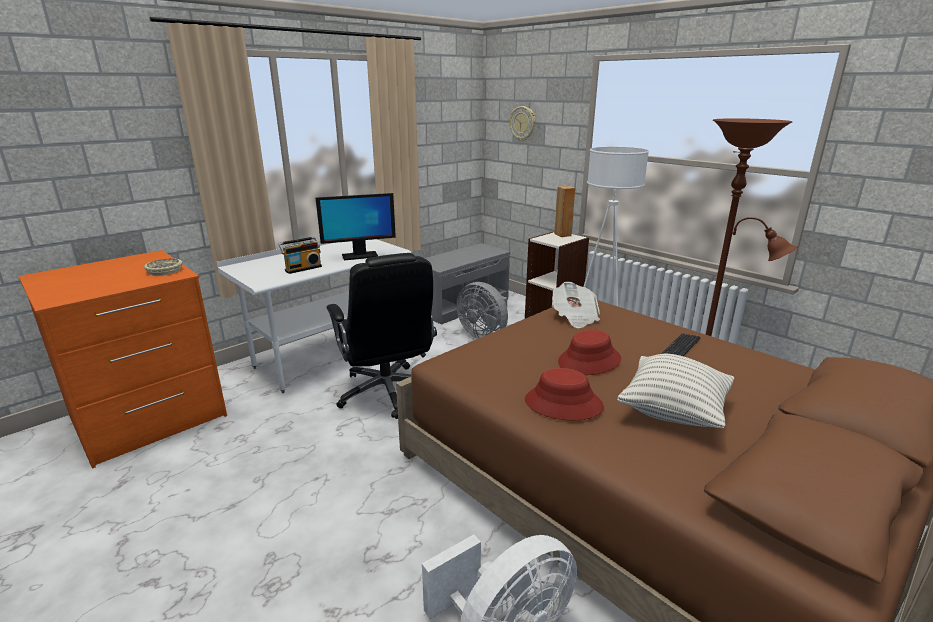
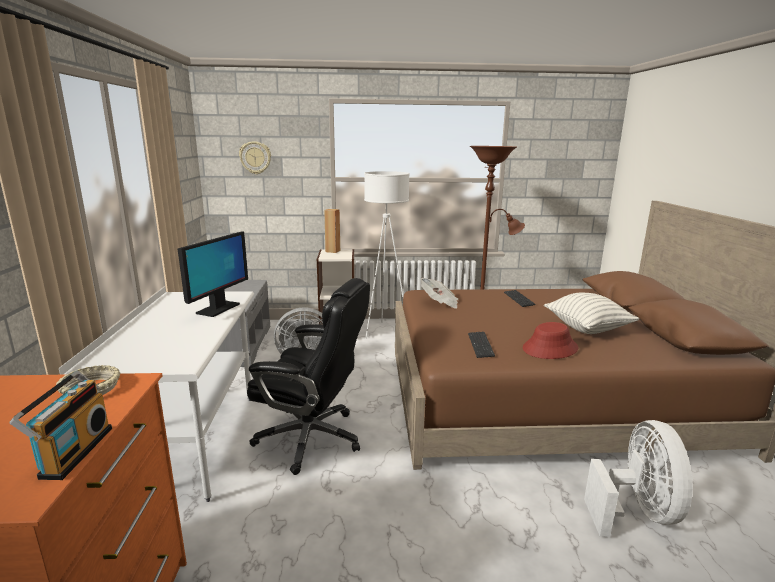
camera: 50 degrees left, 5 degrees down
radio [278,236,322,274] -> radio moved to [9,371,112,480]
red hat [558,330,621,375] -> none
none -> keyboard [468,332,495,358]

